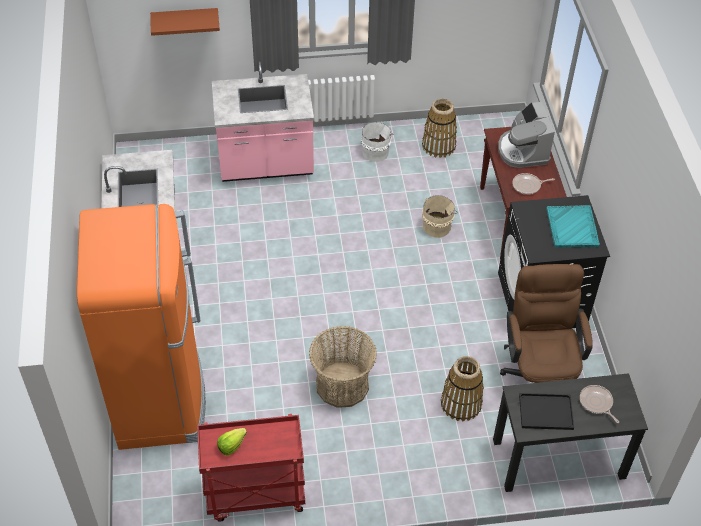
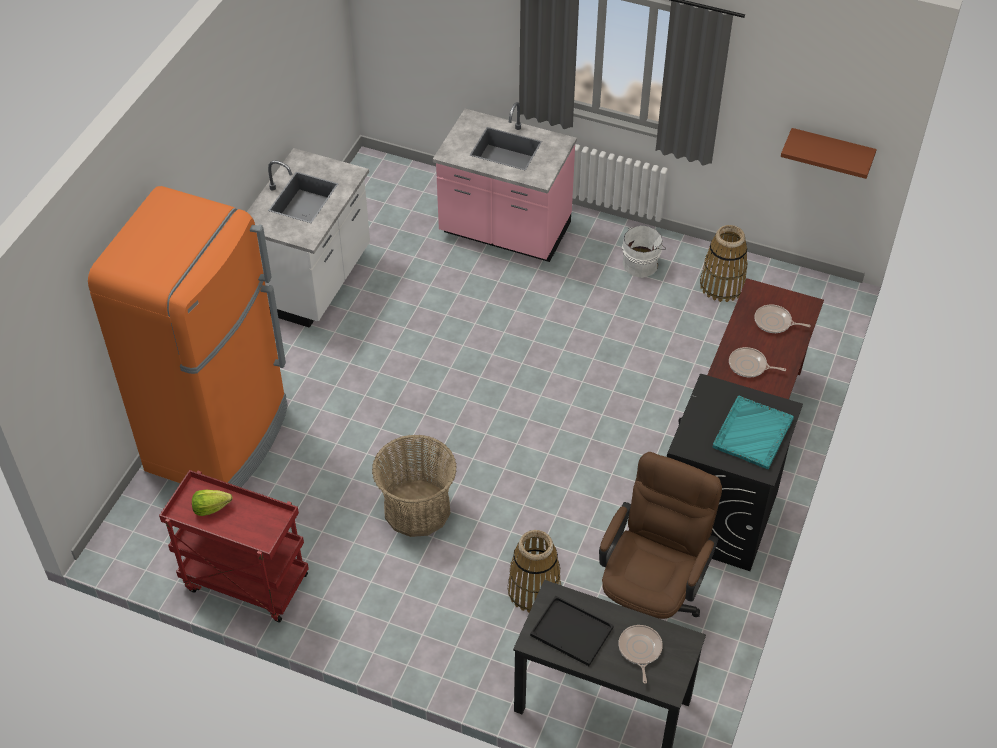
camera: 30 degrees right, 0 degrees up
brown shelf [150,8,220,36] -> brown shelf moved to [781,128,877,179]
beige bucket [422,195,458,238] -> none
coffee machine [498,102,555,168] -> frying pan [754,305,811,333]

